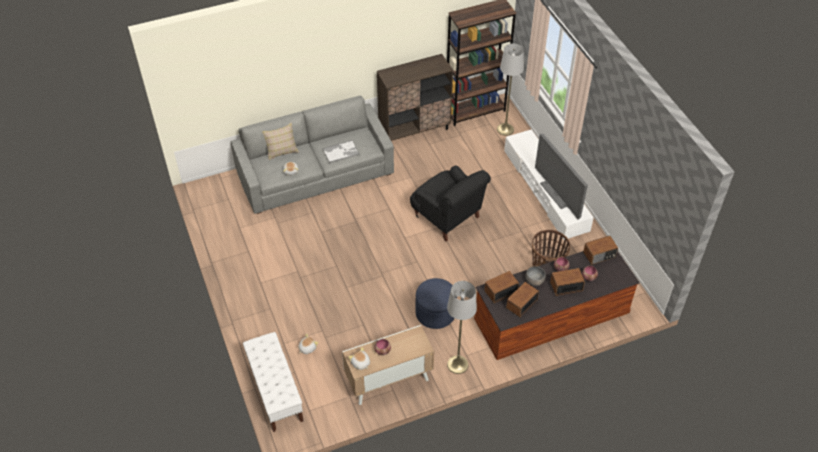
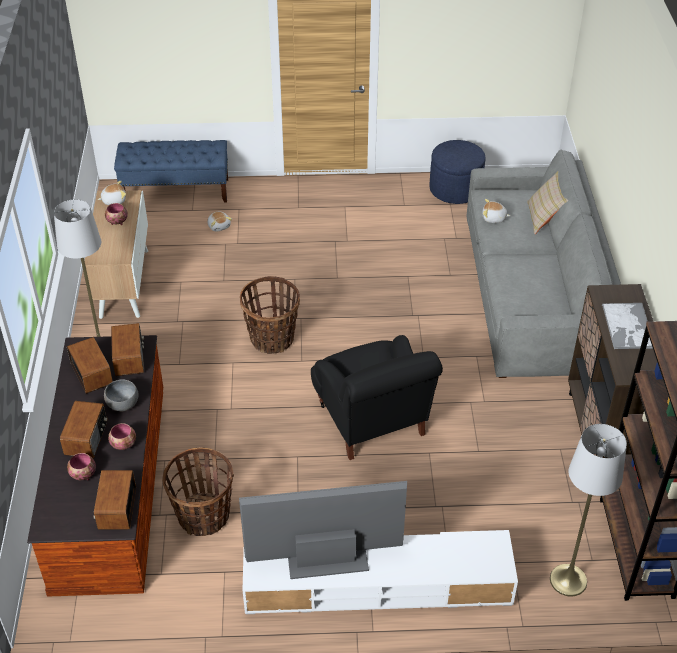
camera: 110 degrees right, 5 degrees down
white bench [243,332,303,432] -> blue bench [114,140,228,202]
tray [323,140,360,163] -> tray moved to [602,303,653,349]
black armchair [410,165,491,242] -> black armchair turned 90 degrees counterclockwise [311,335,443,460]
blue ottoman [415,278,457,329] -> blue ottoman moved to [430,140,486,204]
none -> basket [240,276,300,354]

